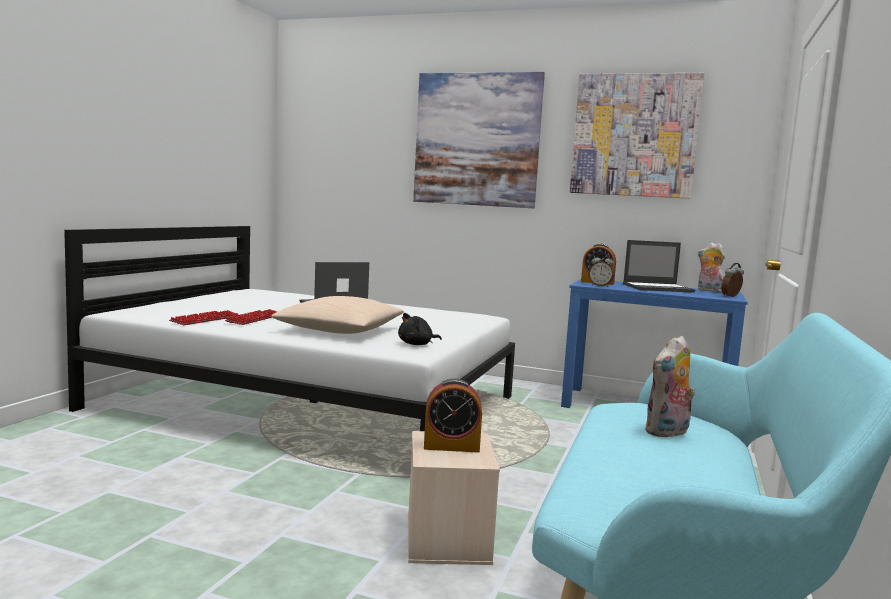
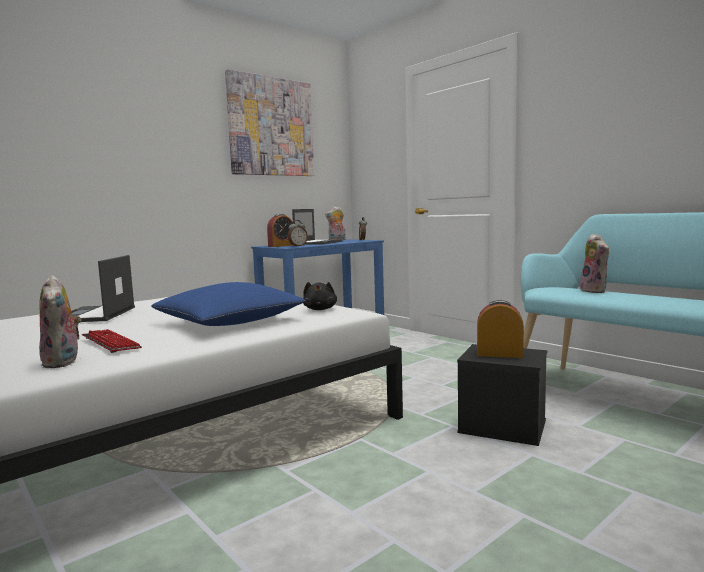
camera: 60 degrees left, 0 degrees up
keyboard [169,310,239,325] -> plush toy [39,275,82,368]
beige pillow [271,296,404,334] -> blue pillow [151,282,306,326]
beige storage box [408,431,500,565] -> black storage box [457,344,547,446]
picture [413,72,545,208] -> none
alarm clock [424,378,482,452] -> alarm clock turned 105 degrees counterclockwise [477,300,524,358]

